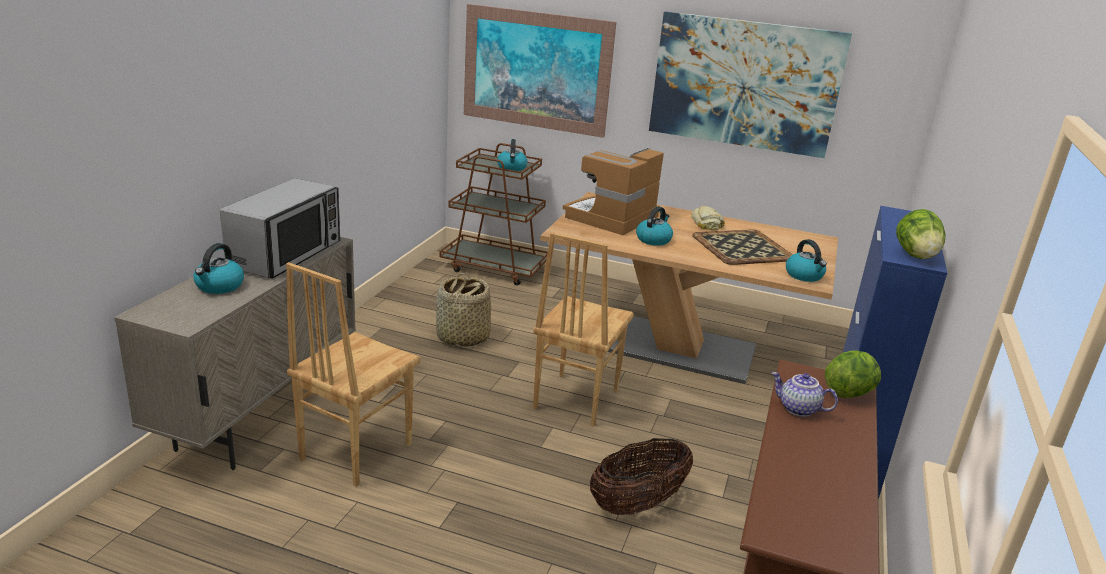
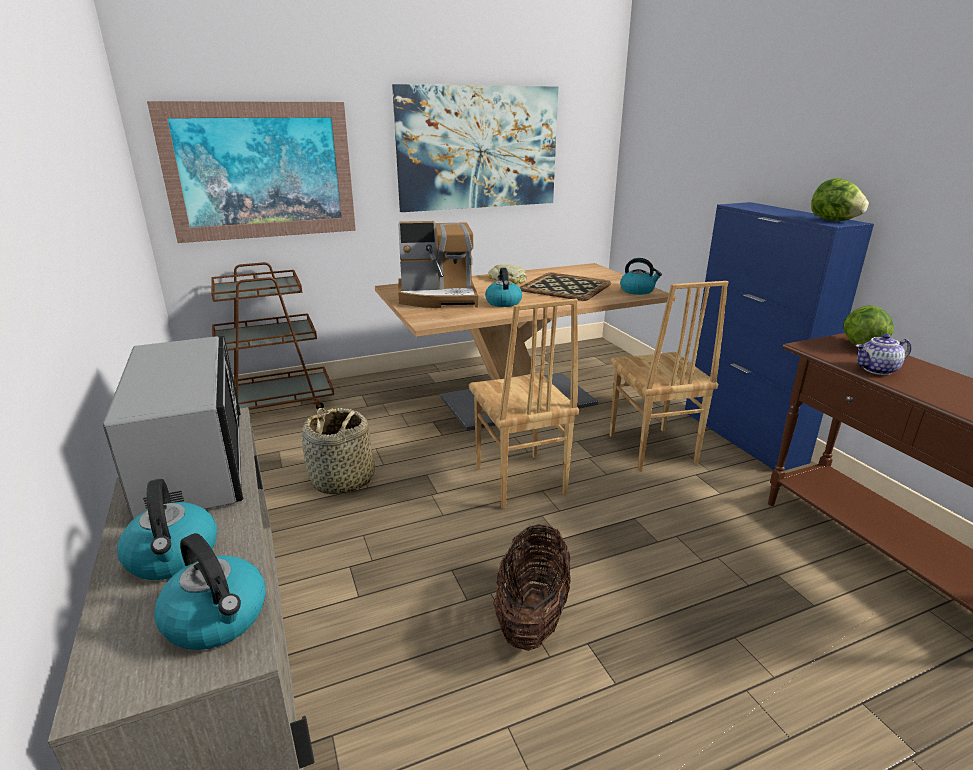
camera: 40 degrees left, 0 degrees up
brown chair [286,262,420,486] -> brown chair moved to [610,281,728,472]
kettle [497,139,527,171] -> kettle moved to [154,533,266,650]
coffee machine [563,148,664,235] -> coffee machine turned 90 degrees counterclockwise [398,221,478,308]
basket [590,438,693,515] -> basket moved to [493,523,571,651]

